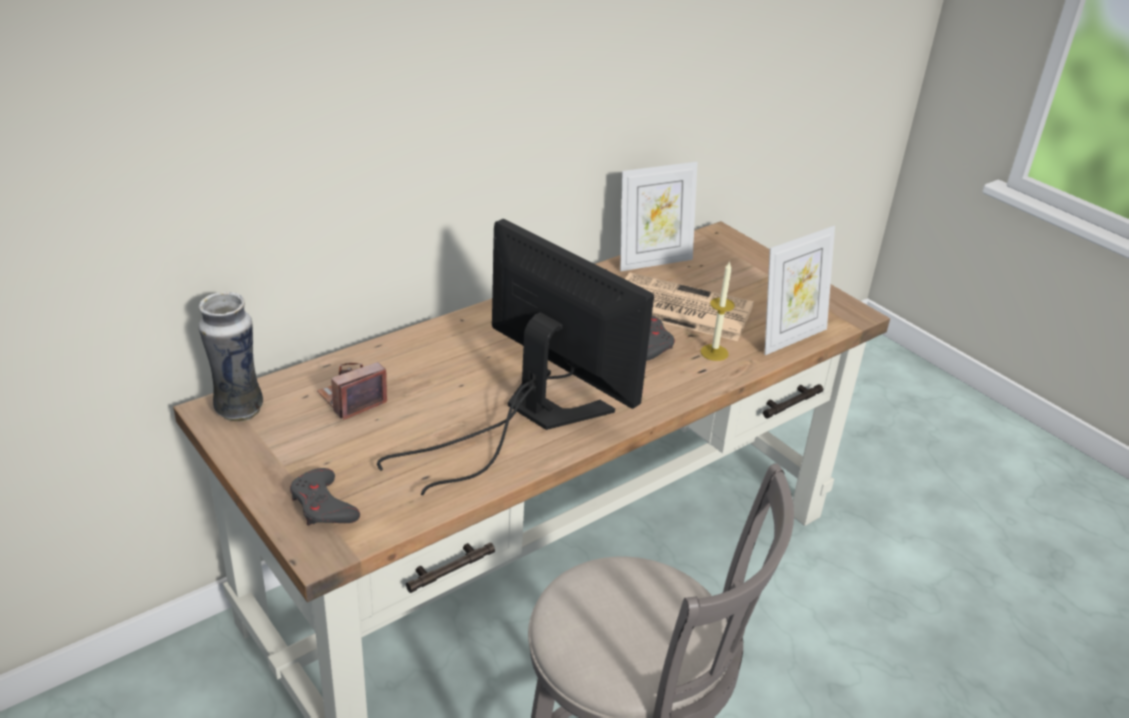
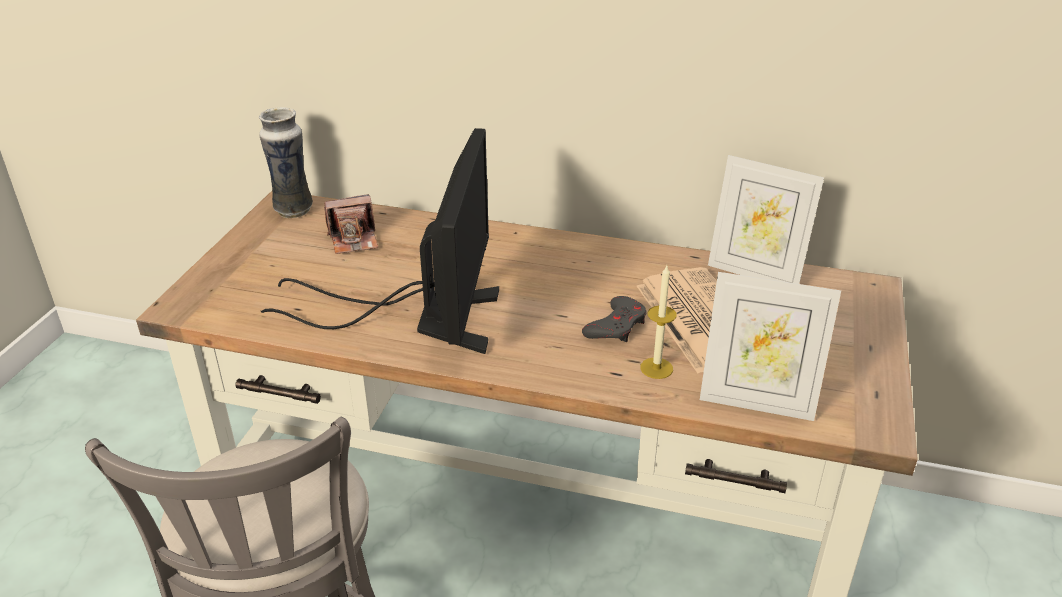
camera: 55 degrees right, 0 degrees up
grey game controller [290,468,360,526] -> none
camera [317,362,387,420] -> camera turned 150 degrees clockwise [324,194,378,254]

